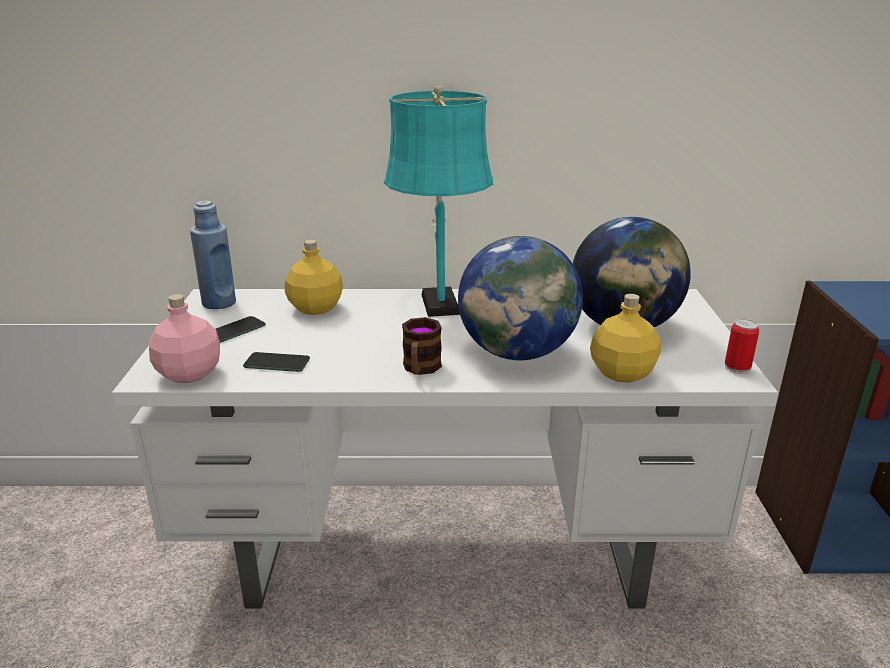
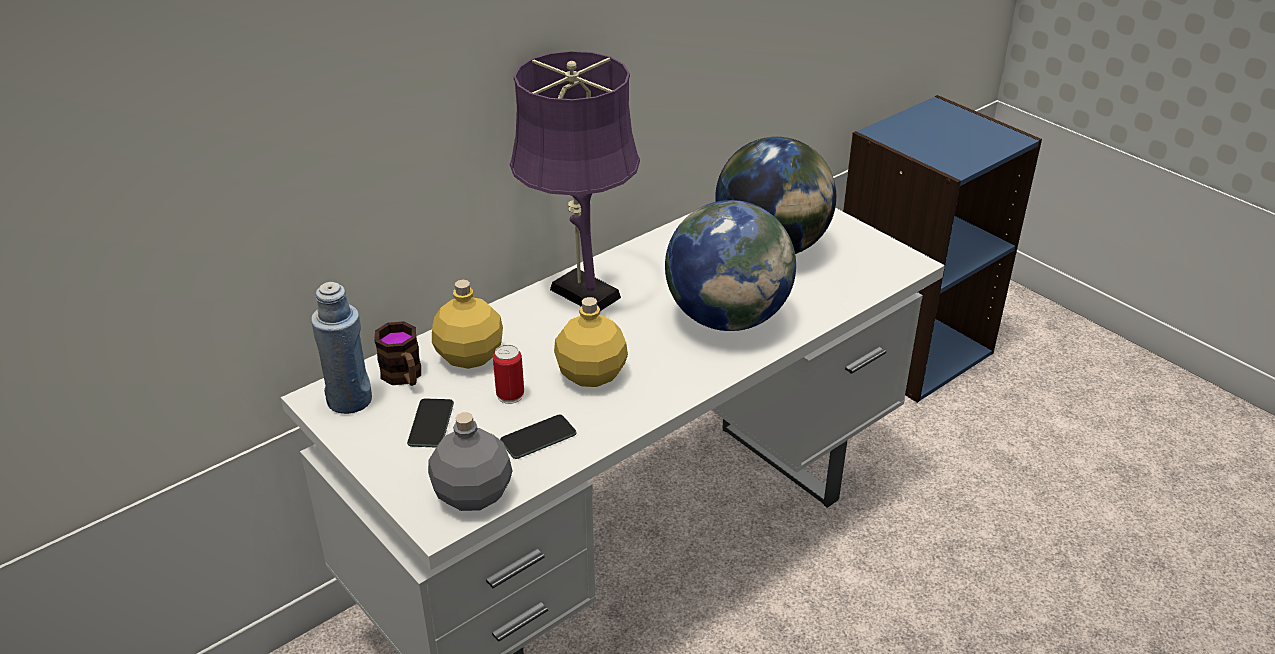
camera: 40 degrees left, 10 degrees up
pink bottle [149,294,220,383] -> grey bottle [428,412,513,511]
turquoise table lamp [384,85,493,317] -> purple table lamp [510,51,640,311]
mug [402,317,442,375] -> mug moved to [374,321,421,386]
yellow bottle [590,294,661,383] -> yellow bottle moved to [554,297,628,387]
can [725,319,759,374] -> can moved to [493,344,524,404]

